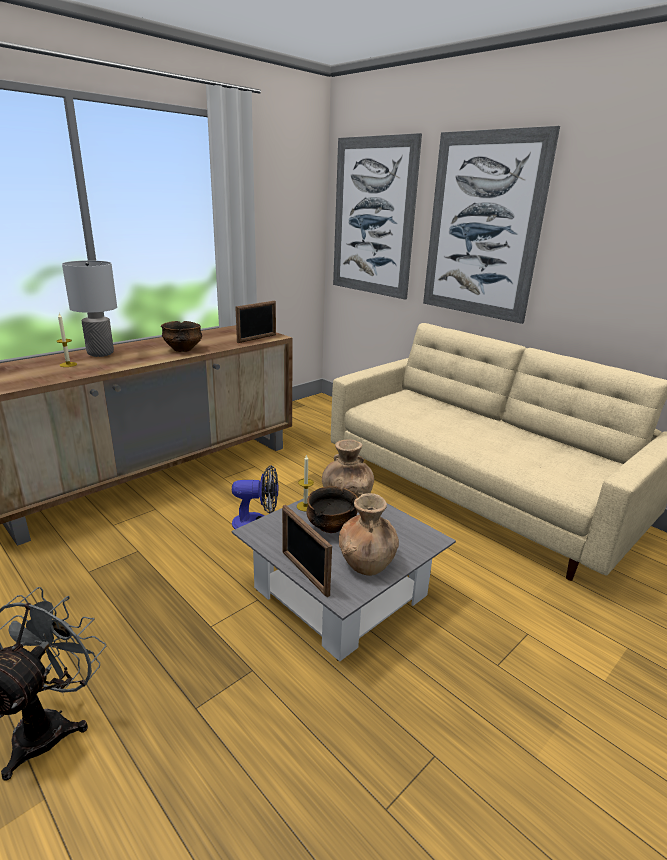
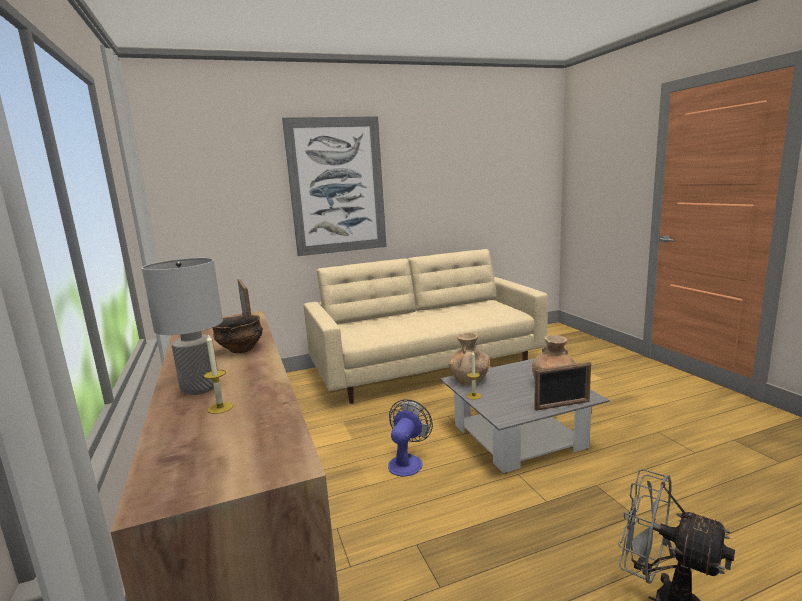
camera: 65 degrees left, 10 degrees down
bowl [306,486,358,533] -> none
picture [333,133,422,300] -> none

